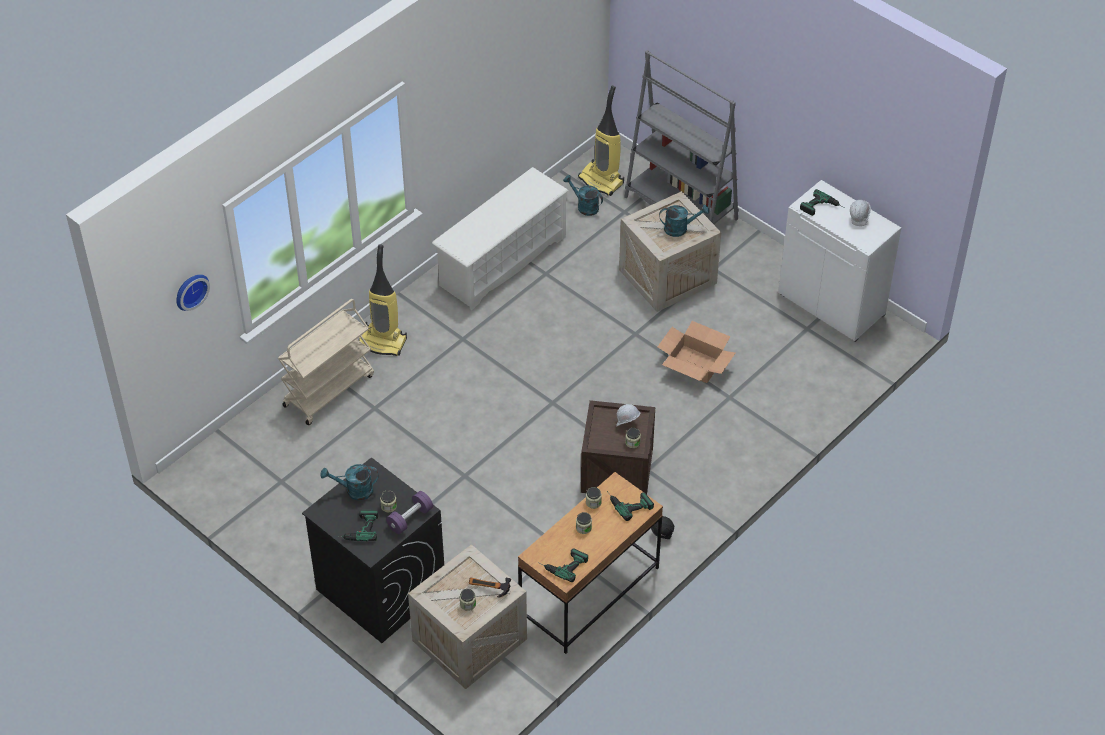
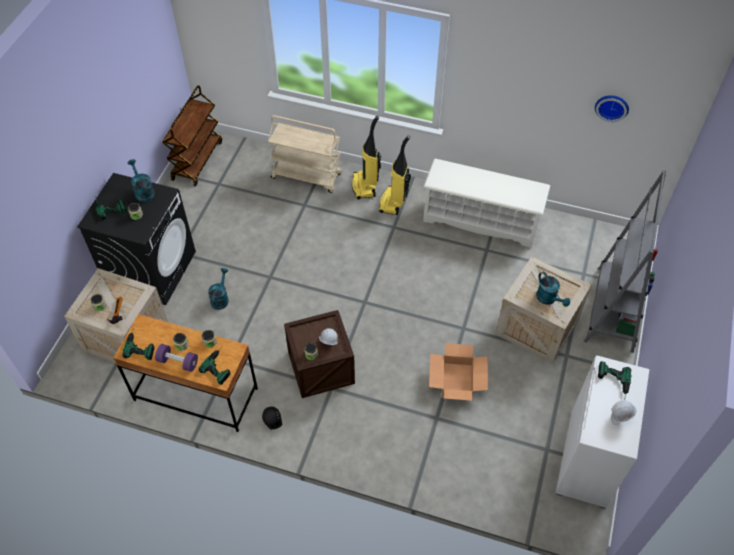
camera: 65 degrees right, 5 degrees up
wall clock [176,275,210,311] -> wall clock moved to [595,95,629,122]
purple dumbbell [386,491,433,534] -> purple dumbbell moved to [155,344,198,372]
turquoise watering can [563,175,603,216] -> turquoise watering can moved to [208,268,229,310]
vacuum cleaner [578,85,624,196] -> vacuum cleaner moved to [379,135,411,215]
none -> brown cart [162,86,222,186]

